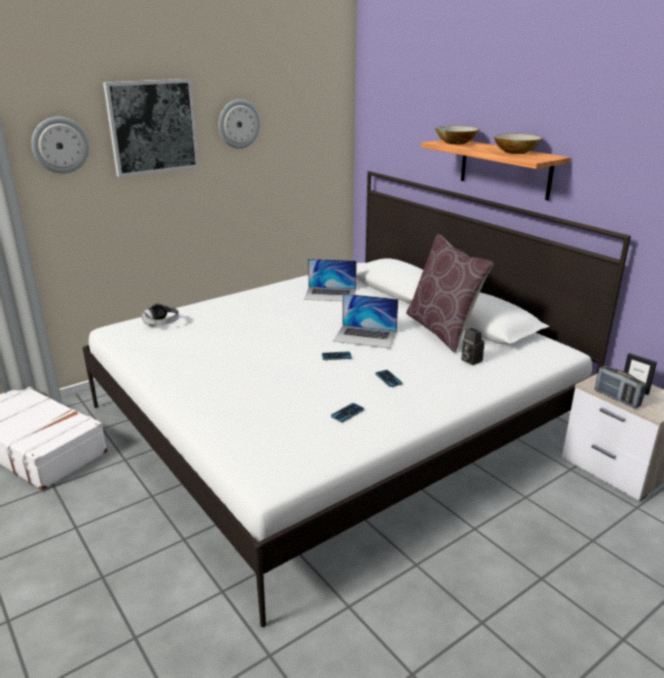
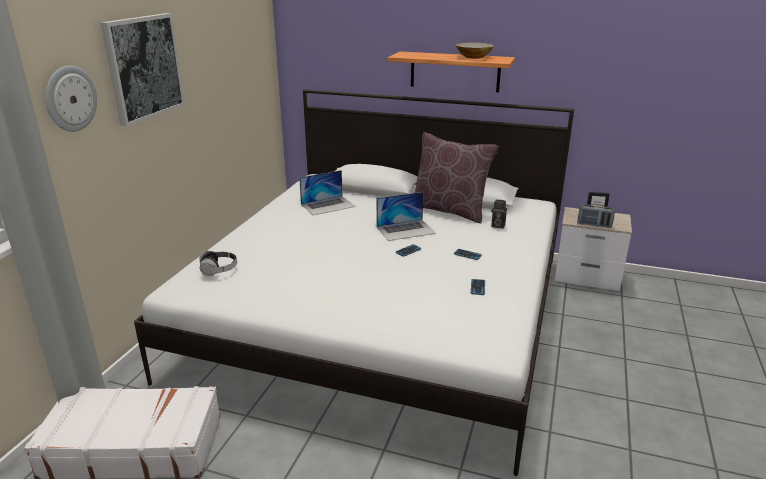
camera: 35 degrees left, 0 degrees up
wall clock [219,99,260,149] -> none
bowl [435,126,479,144] -> none

